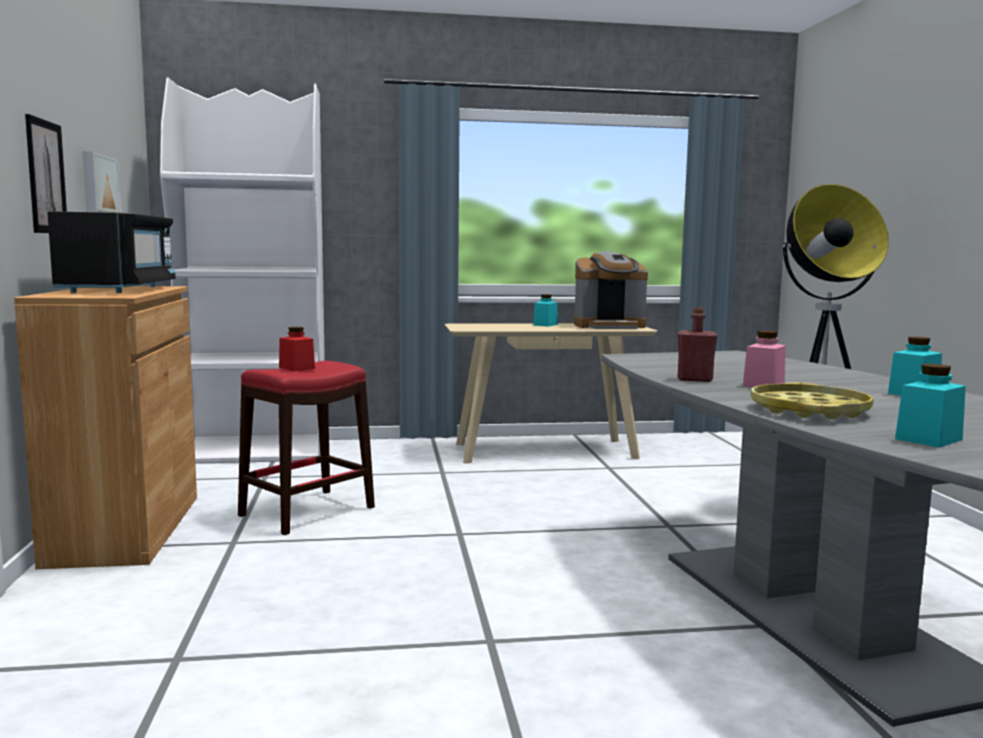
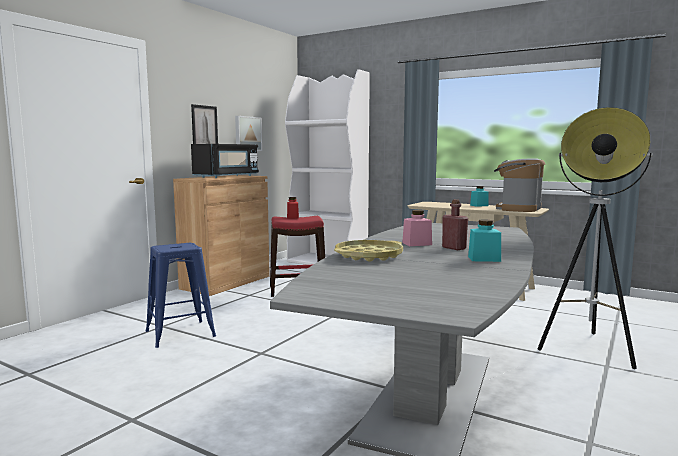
camera: 40 degrees right, 0 degrees up
coffee machine [574,251,648,329] -> coffee machine turned 90 degrees clockwise [494,158,546,212]
red bottle [678,307,718,382] -> red bottle moved to [442,199,468,250]
turquoise jar [895,364,966,448] -> none
none -> blue stool [145,243,216,348]

